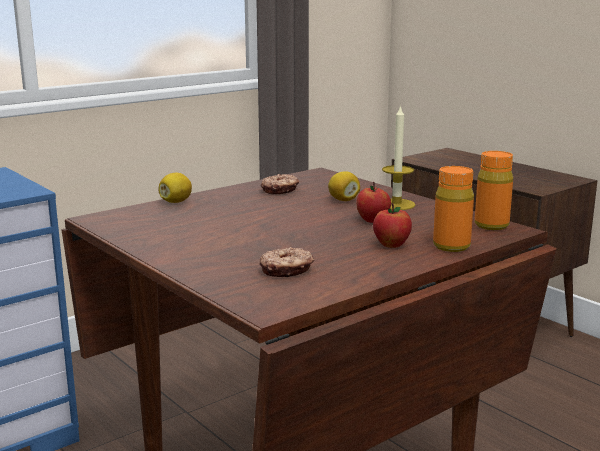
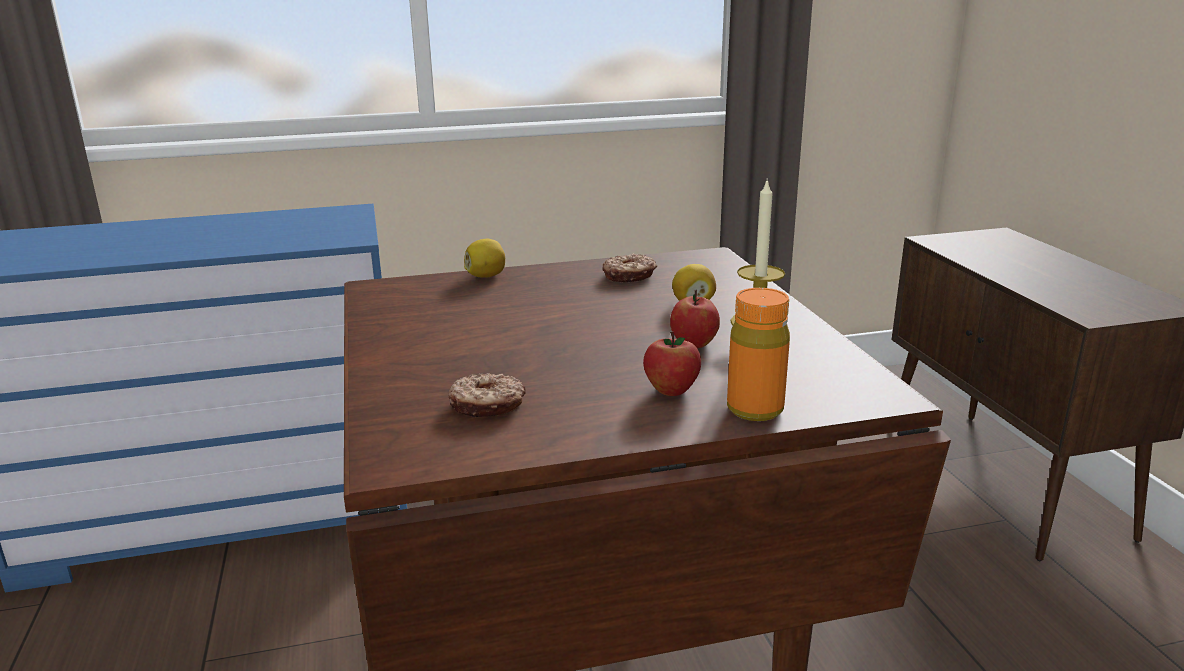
camera: 25 degrees right, 5 degrees up
orange bottle [475,151,513,230] -> none

